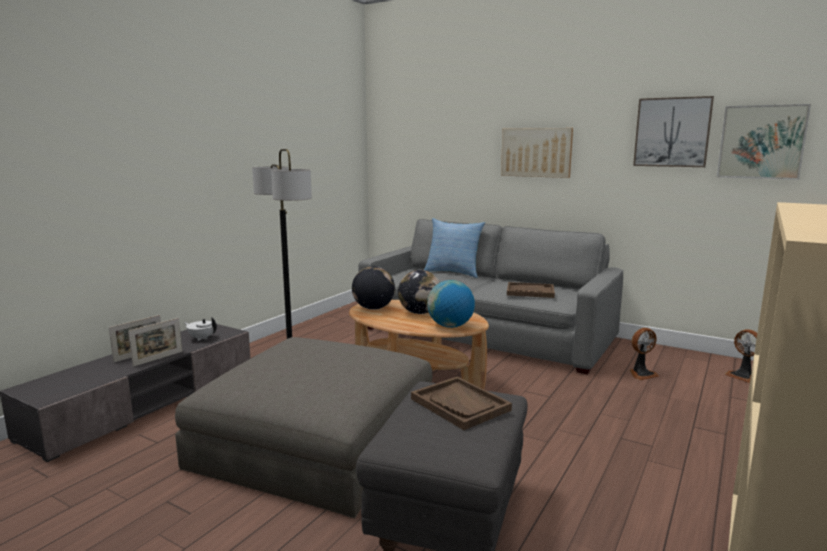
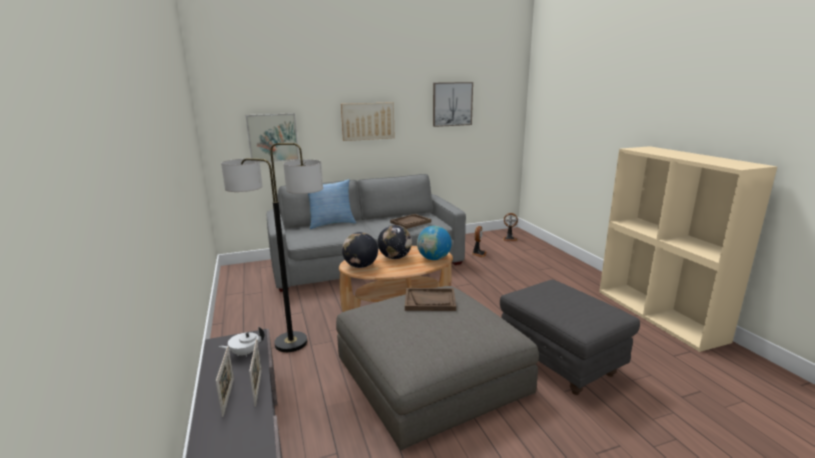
camera: 50 degrees left, 5 degrees up
brown tray [411,377,512,430] -> brown tray moved to [405,288,456,311]
picture [717,104,811,180] -> picture moved to [246,113,299,163]

